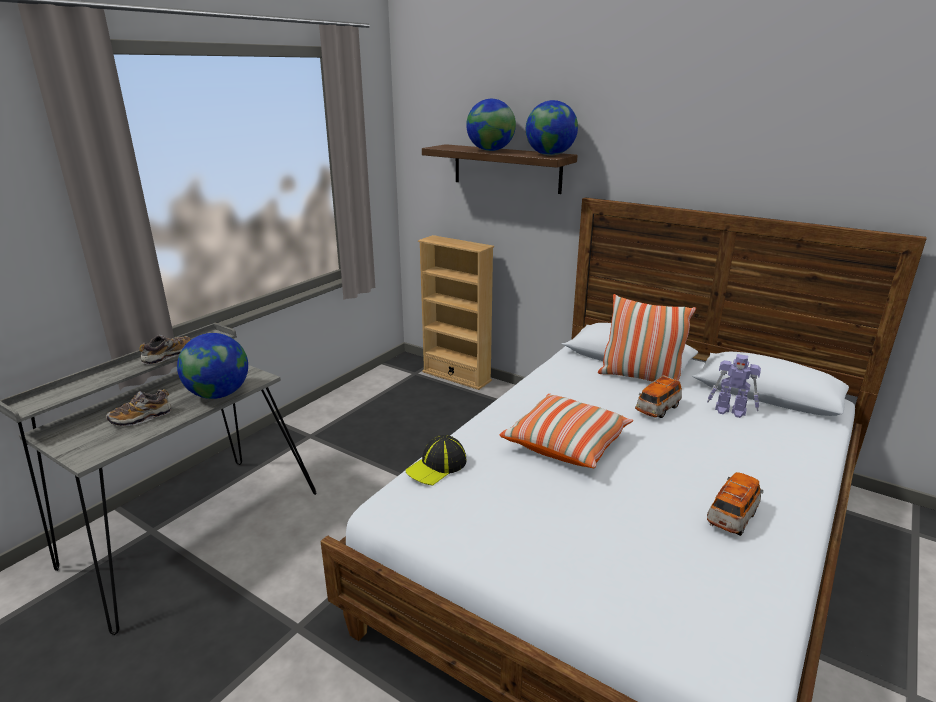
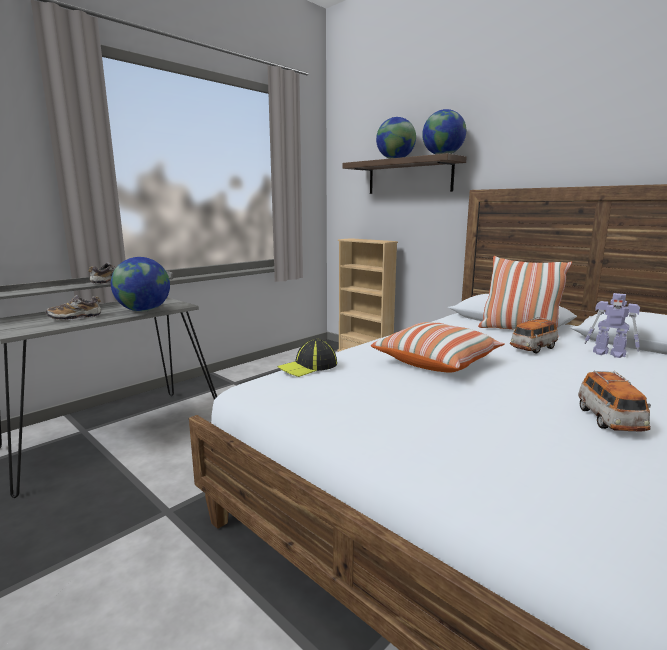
camera: 10 degrees right, 10 degrees down
toy car [707,472,763,536] -> toy car turned 135 degrees clockwise [578,370,651,431]

